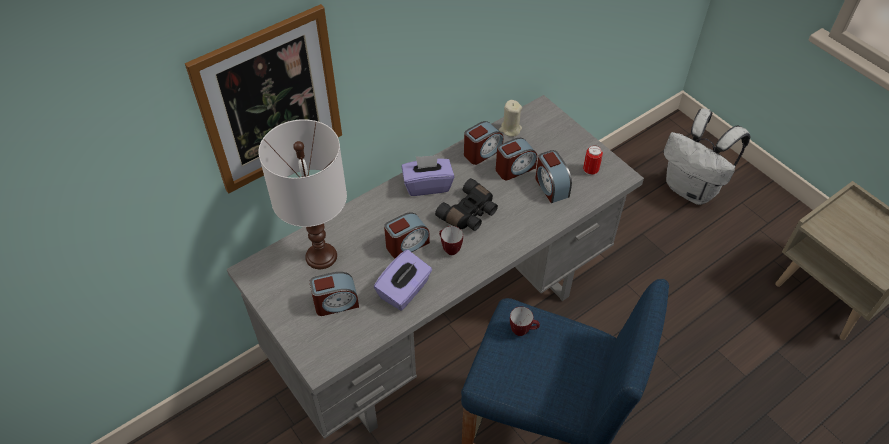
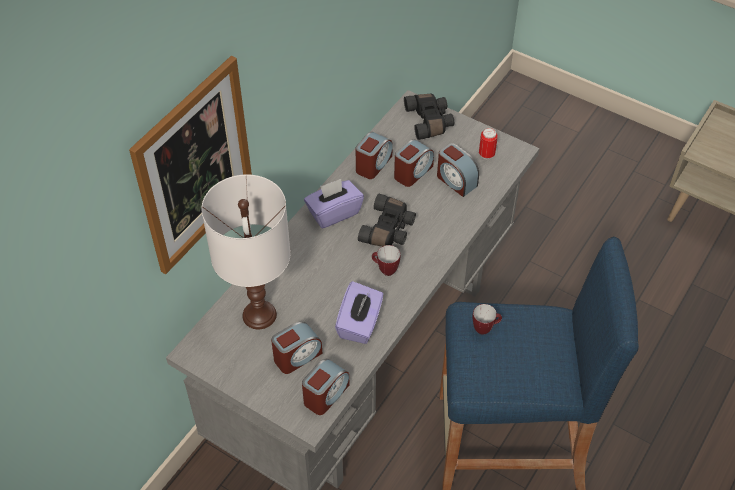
camera: 20 degrees left, 0 degrees up
alarm clock [384,212,430,258] -> alarm clock moved to [302,359,350,415]
beige candle [499,100,522,137] -> none
white backpack [664,108,750,205] -> none
none -> black binoculars [404,94,454,140]

